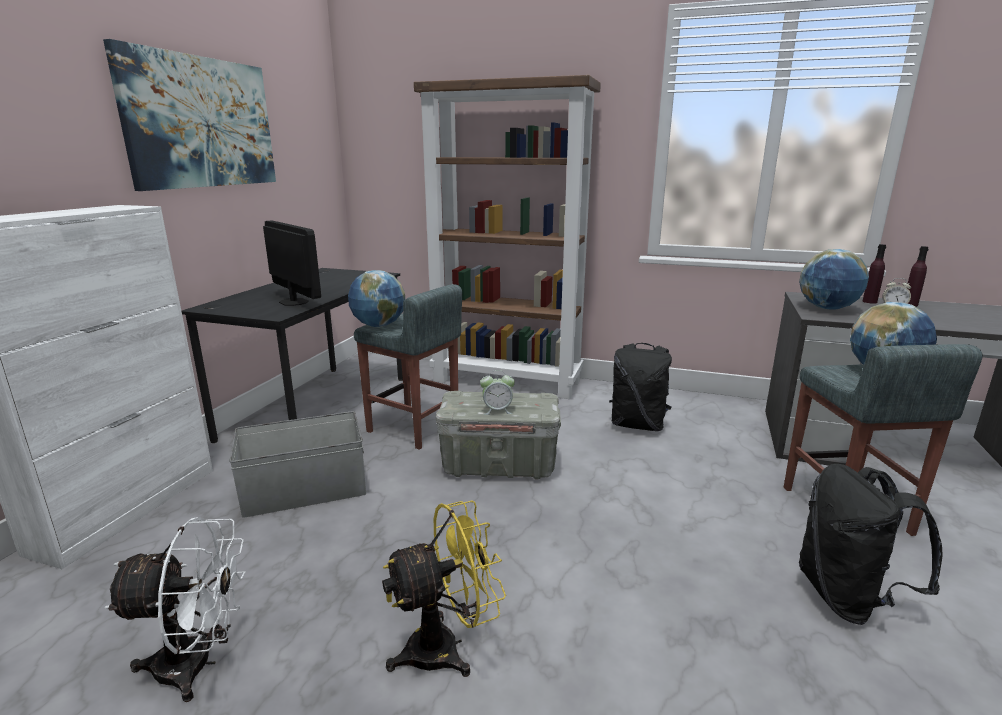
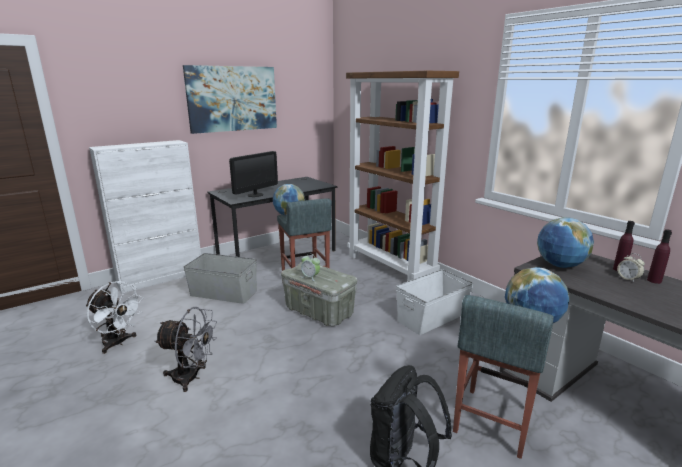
camera: 35 degrees right, 0 degrees up
monitor [263,220,321,306] -> monitor turned 45 degrees clockwise [229,151,278,197]
yellow fan [382,501,506,677] -> grey fan [154,307,217,392]
black backpack [609,343,672,431] -> white storage box [396,269,473,335]

